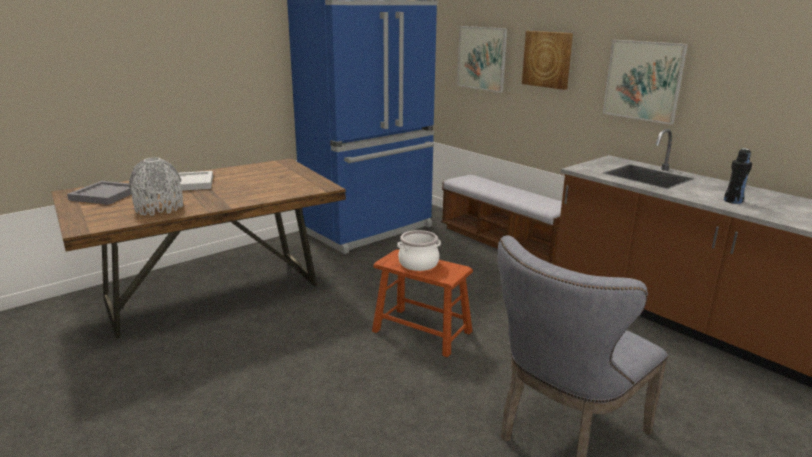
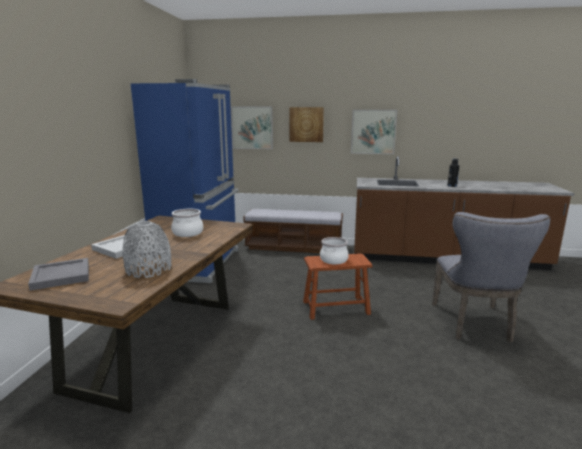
camera: 40 degrees left, 5 degrees down
none -> cooking pot [171,209,203,237]

